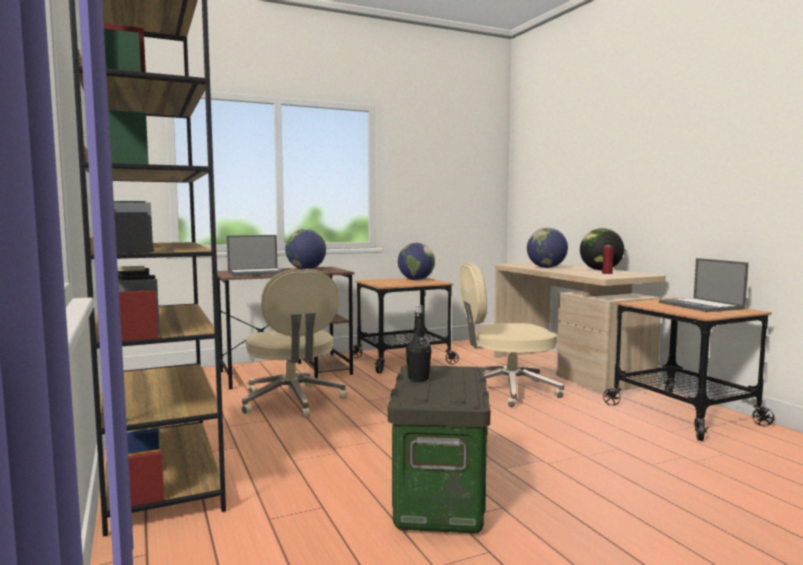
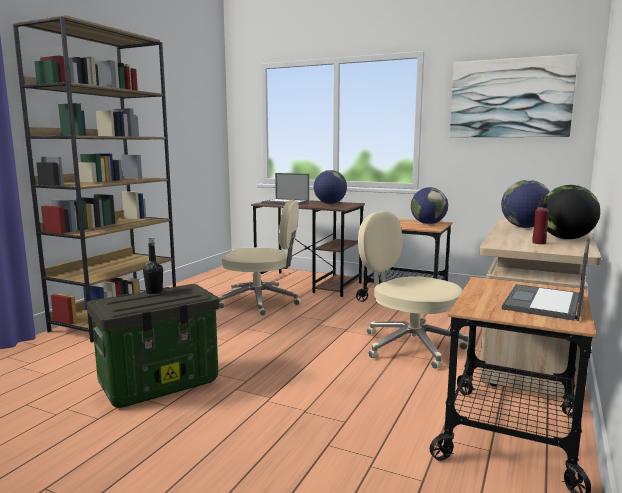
camera: 50 degrees right, 5 degrees up
beige office chair [241,269,346,418] -> beige office chair turned 105 degrees counterclockwise [219,199,301,316]
none -> picture [450,54,578,137]

